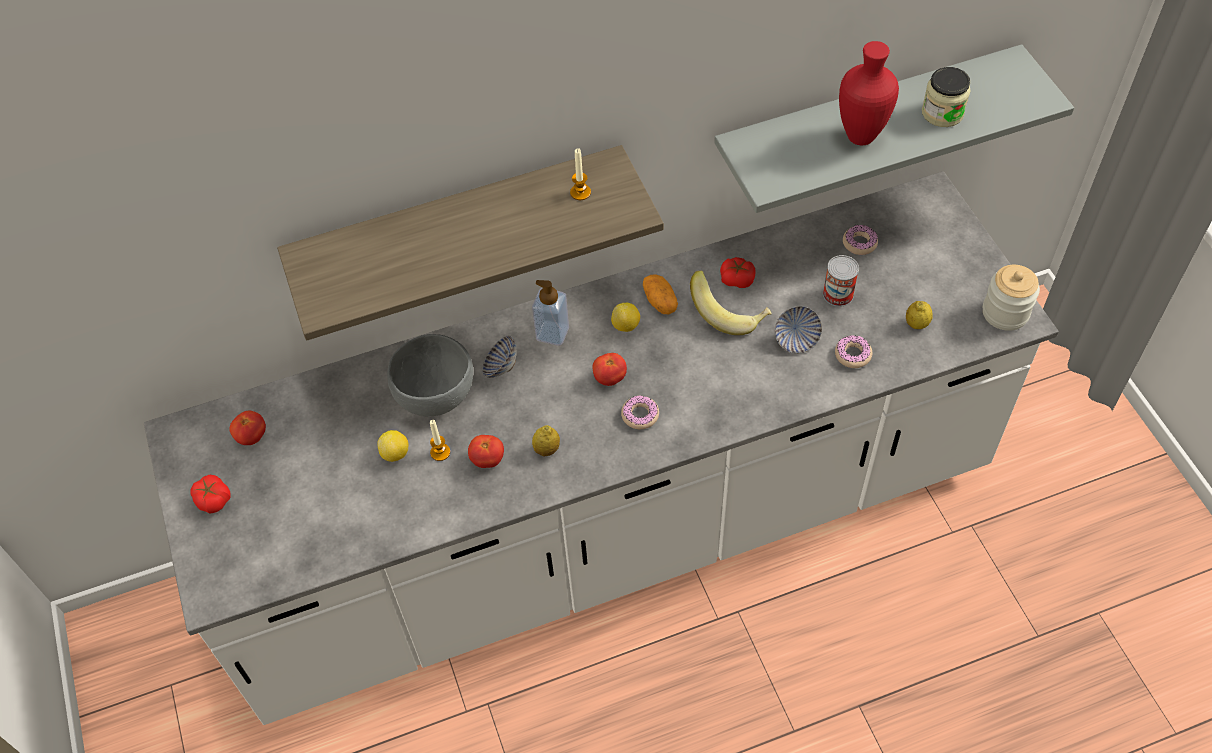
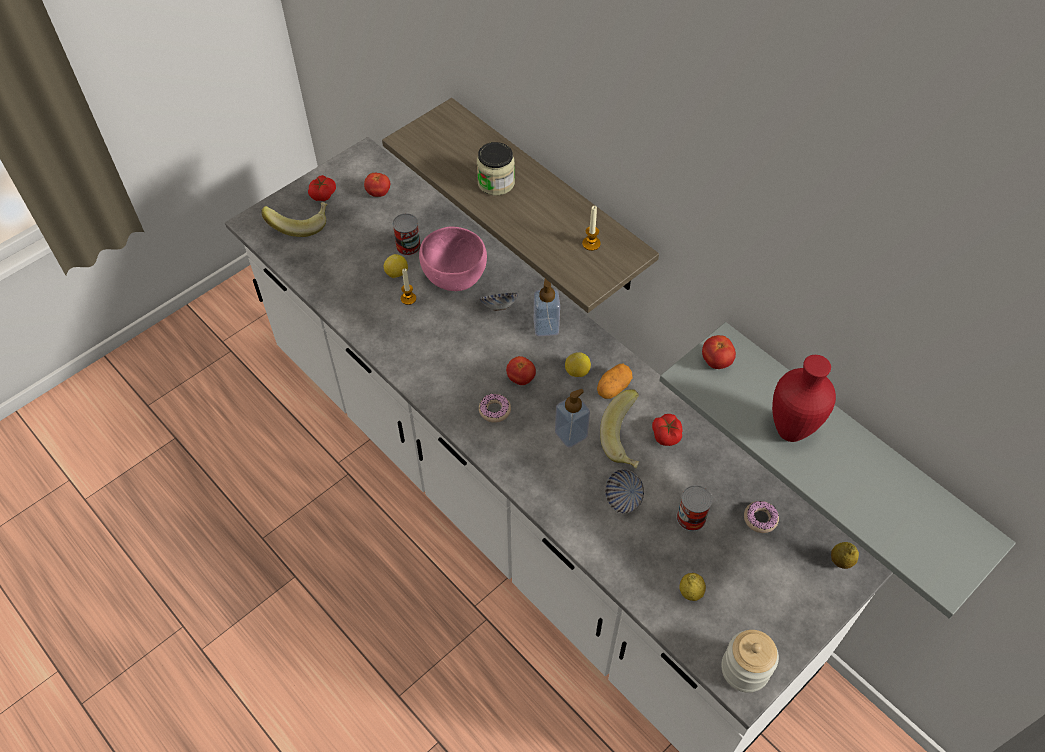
camera: 65 degrees right, 0 degrees up
grey bowl [387,334,473,416] -> pink bowl [419,227,487,291]
tomato [468,435,504,468] -> tomato moved to [702,335,736,369]
lemon [532,425,560,456] -> lemon moved to [831,542,859,569]
donut [835,335,872,368] -> none
jar [922,67,971,127] -> jar moved to [477,142,515,195]
none -> banana [261,202,328,237]
none -> can [393,213,421,256]
none -> soap dispenser [555,389,590,448]

